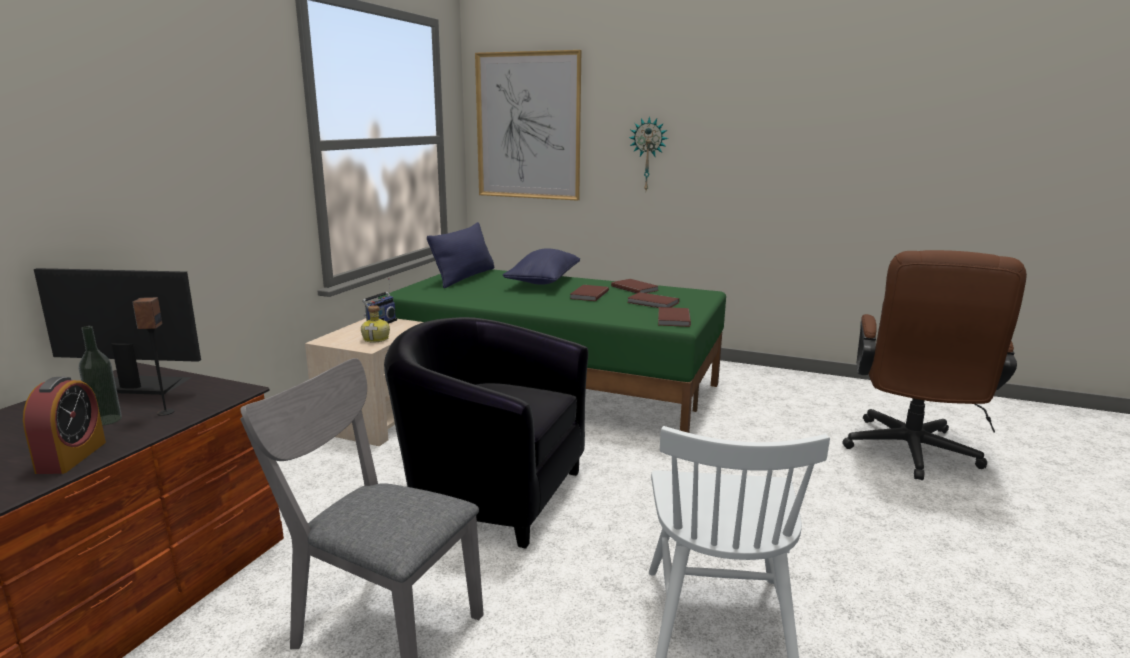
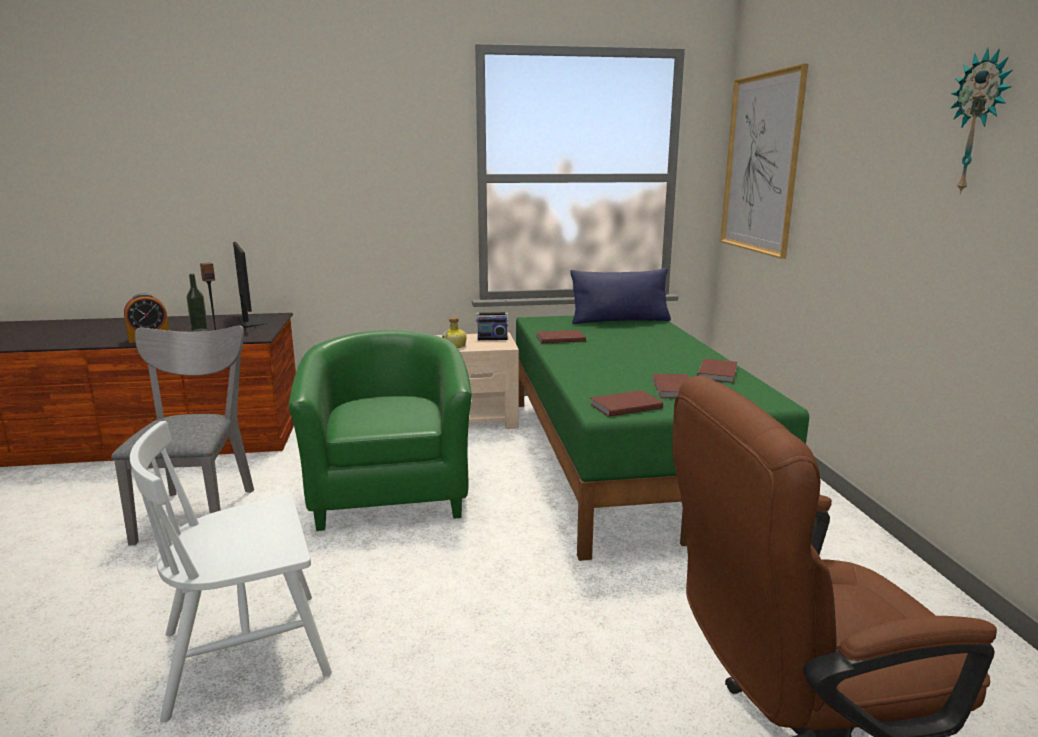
camera: 60 degrees right, 0 degrees up
black armchair [384,317,588,549] -> green armchair [289,330,472,531]
blue pillow [503,248,580,285] -> none
brown book [570,285,609,301] -> brown book moved to [536,330,586,344]
wall clock [629,116,669,191] -> wall clock moved to [950,48,1012,194]

